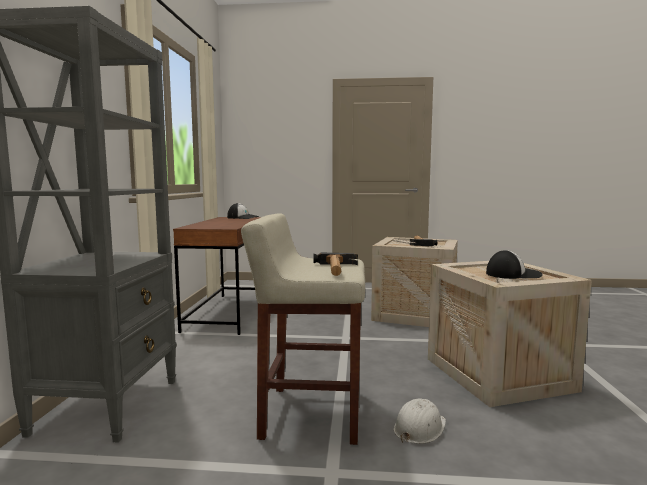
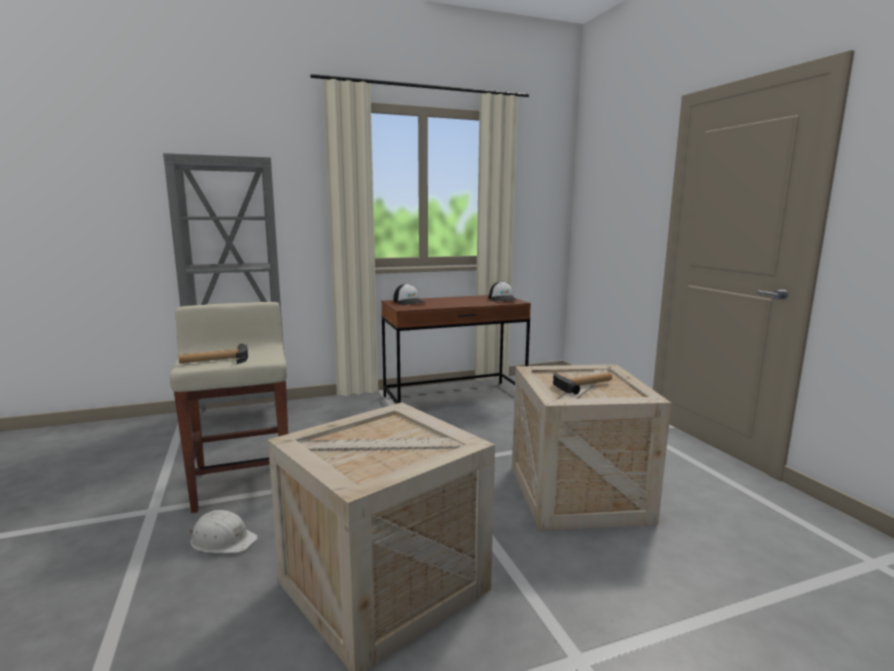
camera: 65 degrees right, 5 degrees up
cap [486,250,543,279] -> cap moved to [393,284,426,305]

